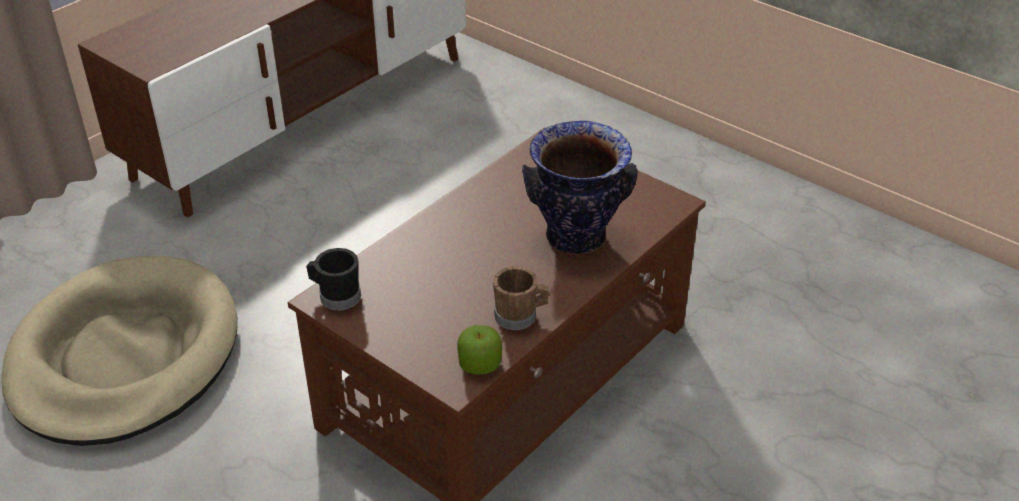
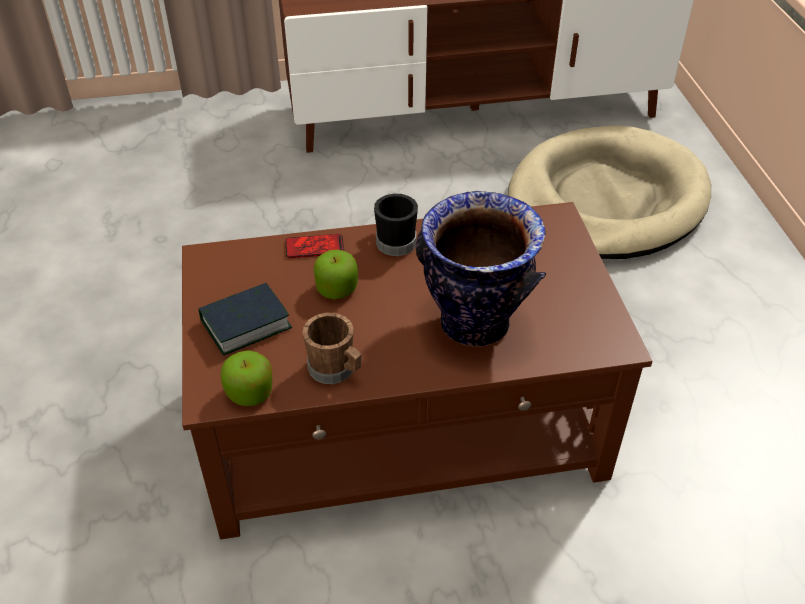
camera: 40 degrees right, 5 degrees up
beige dog bed [1,256,238,446] -> beige dog bed moved to [508,126,711,259]
black mug [306,248,361,311] -> black mug moved to [374,194,418,256]
none -> book [199,283,292,355]
none -> phone [286,234,344,258]
none -> apple [314,249,358,299]

